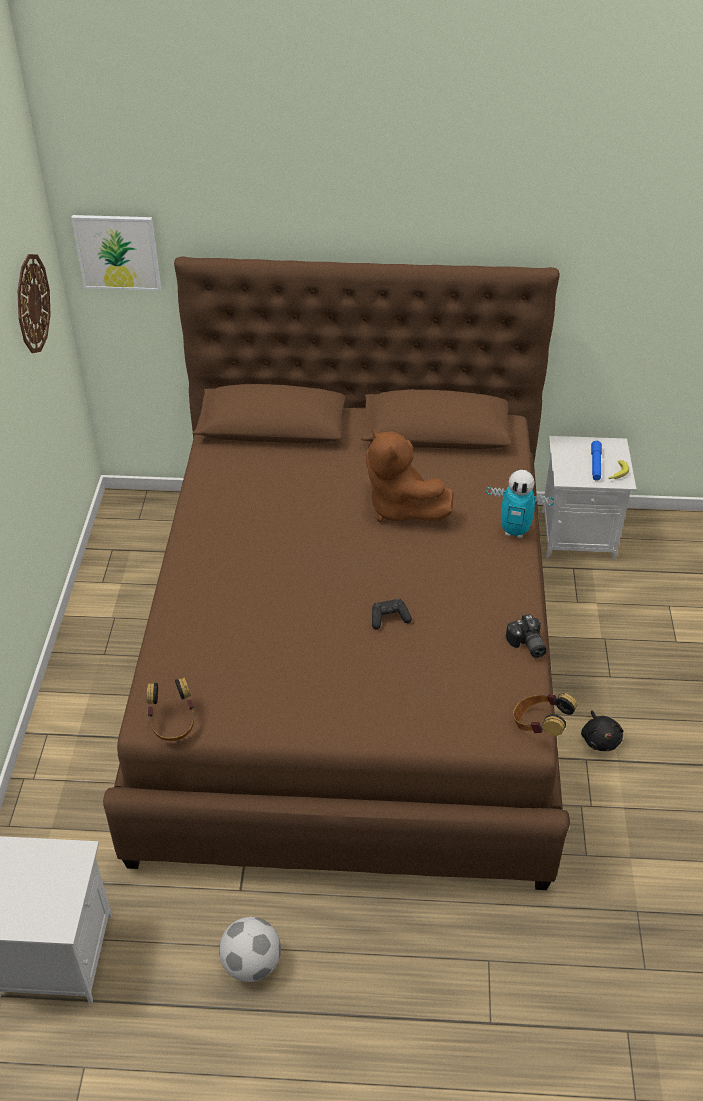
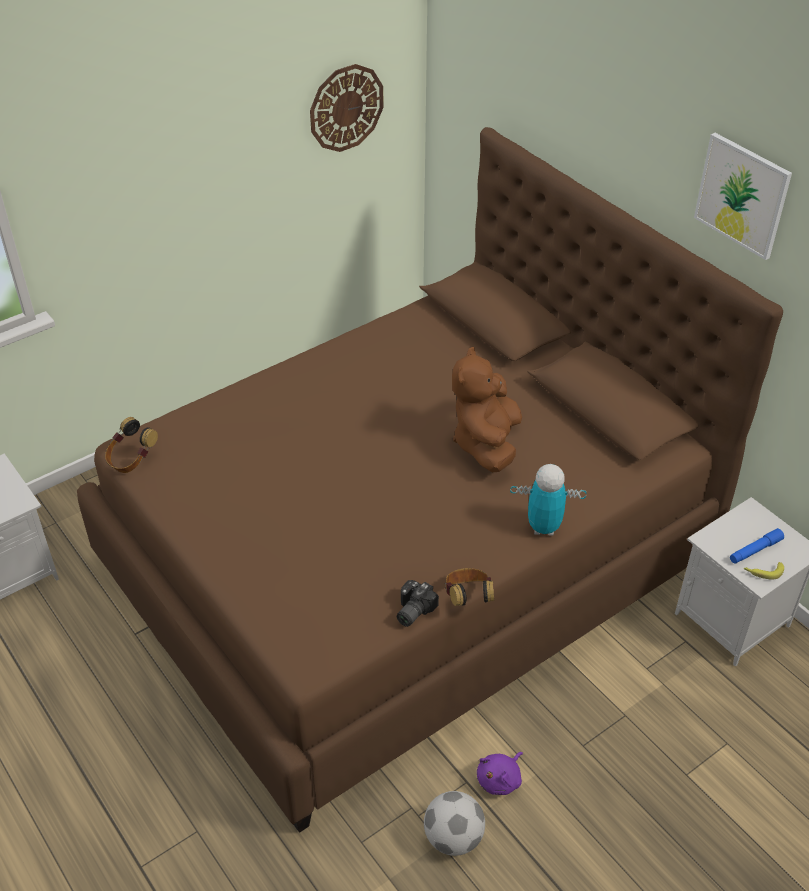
camera: 50 degrees right, 0 degrees up
picture [71,215,161,291] -> picture moved to [694,133,792,260]
football [219,917,281,982] -> football moved to [424,791,485,856]
black game controller [372,599,412,629] -> none
toy robot [486,470,554,538] -> toy robot turned 120 degrees clockwise [510,464,587,536]
headphones [513,693,578,736] -> headphones moved to [445,568,494,606]
black plush toy [581,711,623,751] -> purple plush toy [477,752,523,795]

